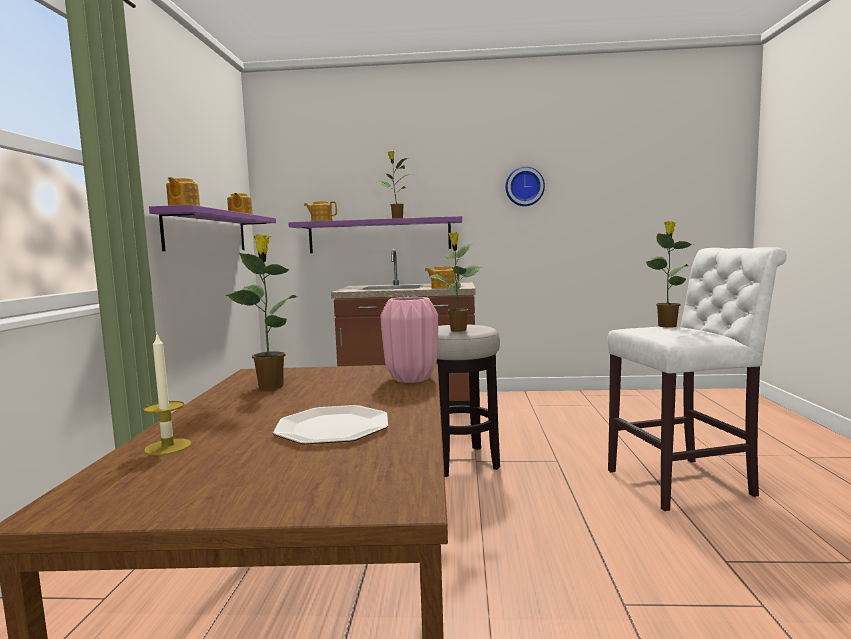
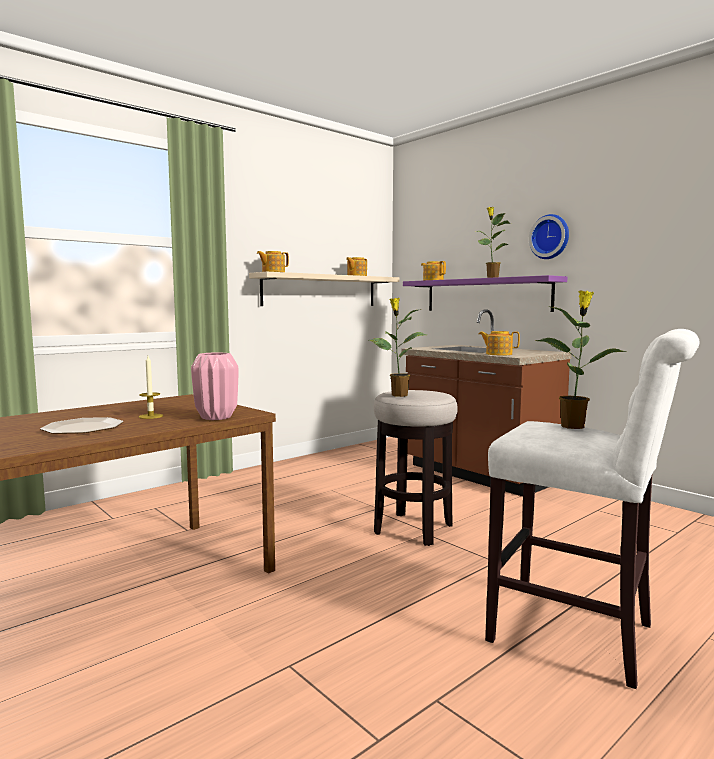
camera: 45 degrees right, 0 degrees up
candle [143,332,192,456] -> candle moved to [139,356,163,419]
purple shelf [149,205,276,251] -> beige shelf [249,272,400,306]
potted plant [225,234,298,390] -> none
wall clock [506,166,545,206] -> wall clock moved to [529,214,569,259]

